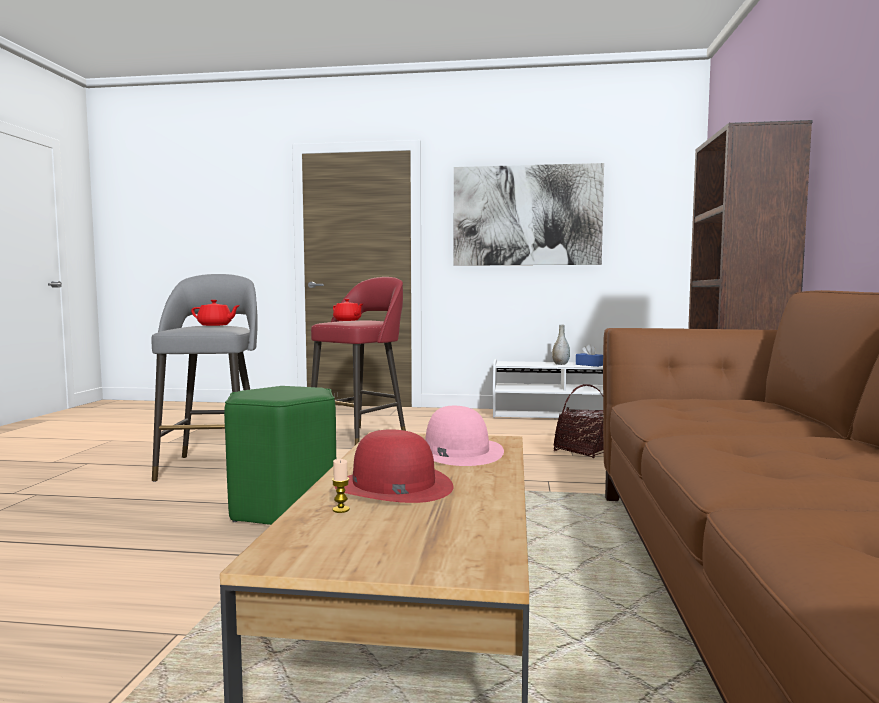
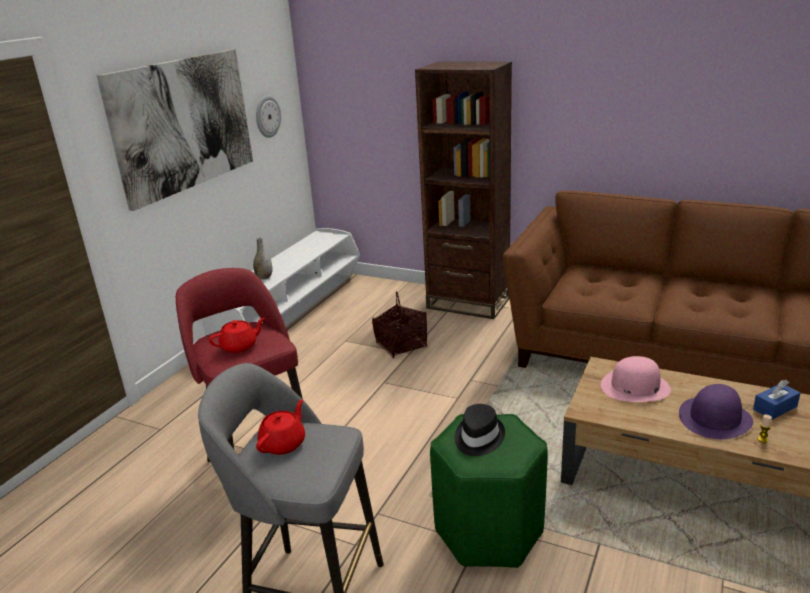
camera: 70 degrees left, 20 degrees up
red hat [334,429,453,503] -> purple hat [679,384,753,439]
blue tissue box [576,344,603,367] -> blue tissue box moved to [753,380,800,420]
none -> wall clock [256,95,281,138]
none -> black hat [455,404,505,456]

